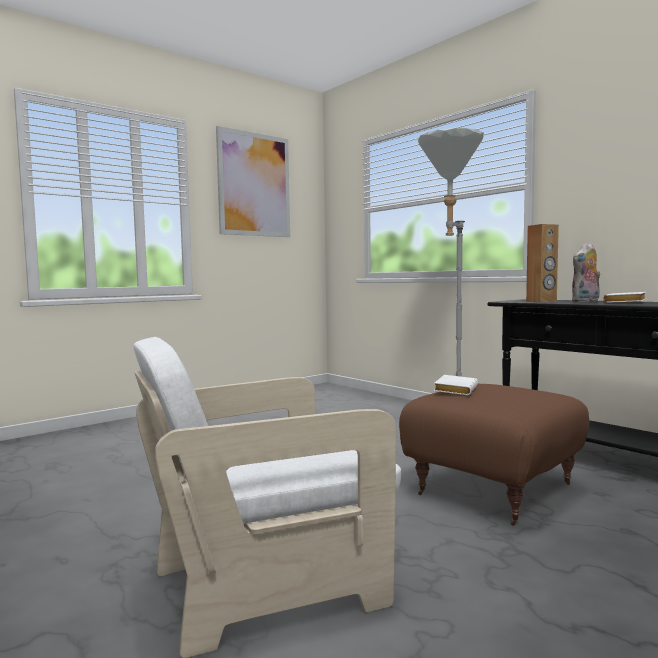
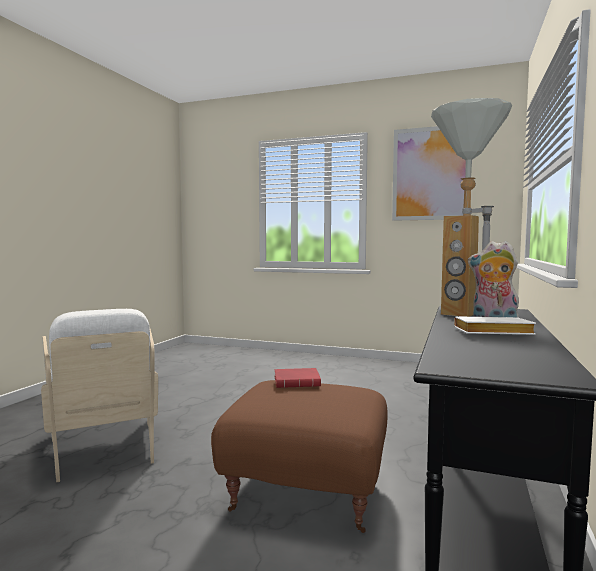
camera: 60 degrees right, 0 degrees up
white armchair [133,337,401,658] -> white armchair turned 150 degrees counterclockwise [41,309,158,482]
white book [434,375,478,395] -> red book [274,368,321,388]

